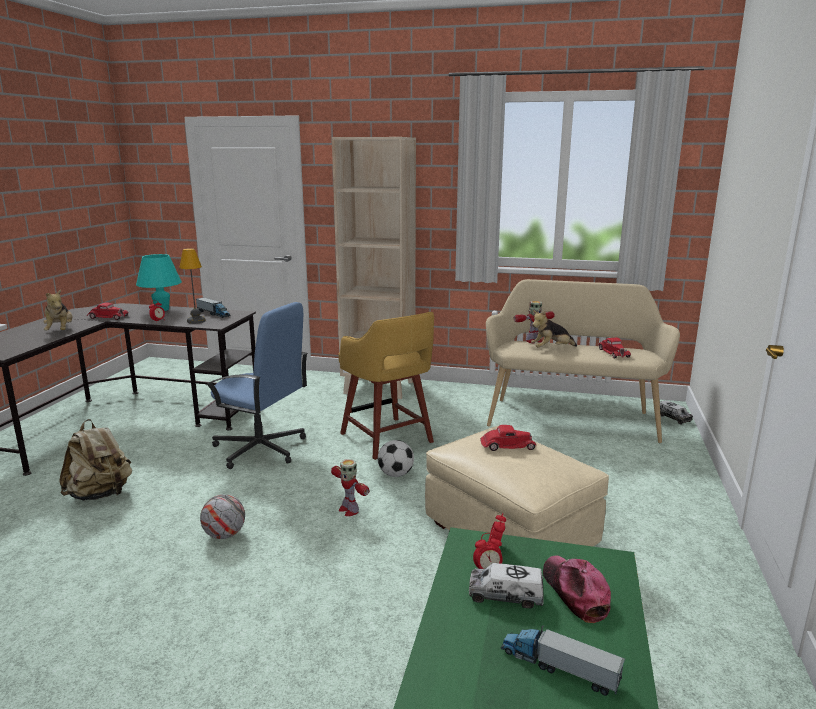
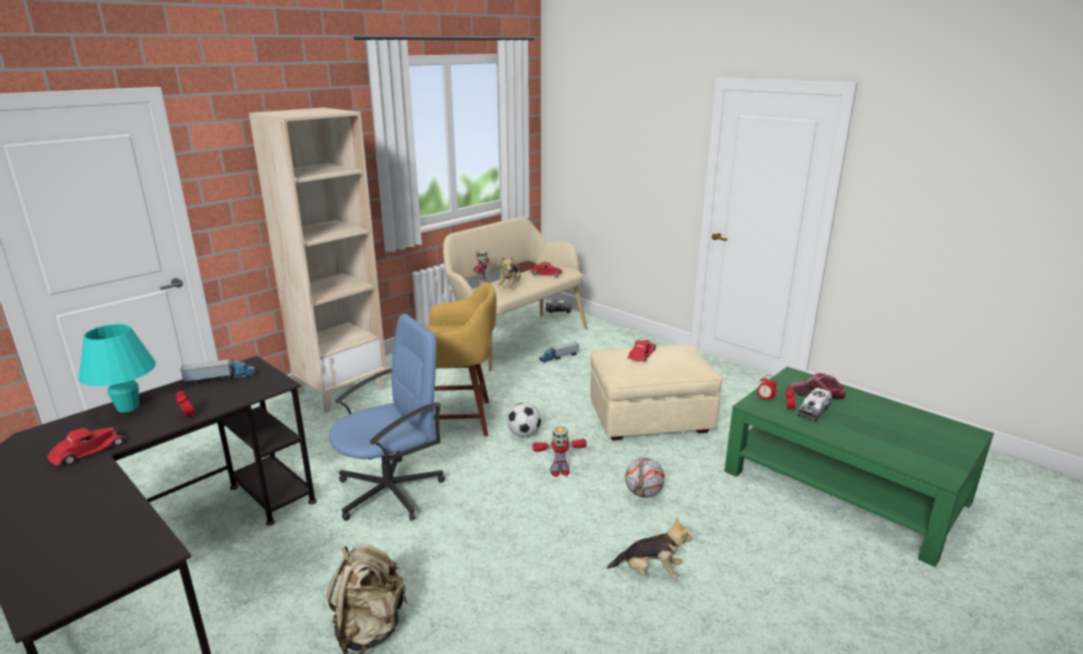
camera: 60 degrees left, 5 degrees up
plush toy [43,289,73,330] -> plush toy moved to [607,517,692,579]
table lamp [179,248,206,324] -> none
football [200,494,245,539] -> football moved to [625,458,665,498]
toy truck [501,625,625,696] -> toy truck moved to [539,342,579,362]

